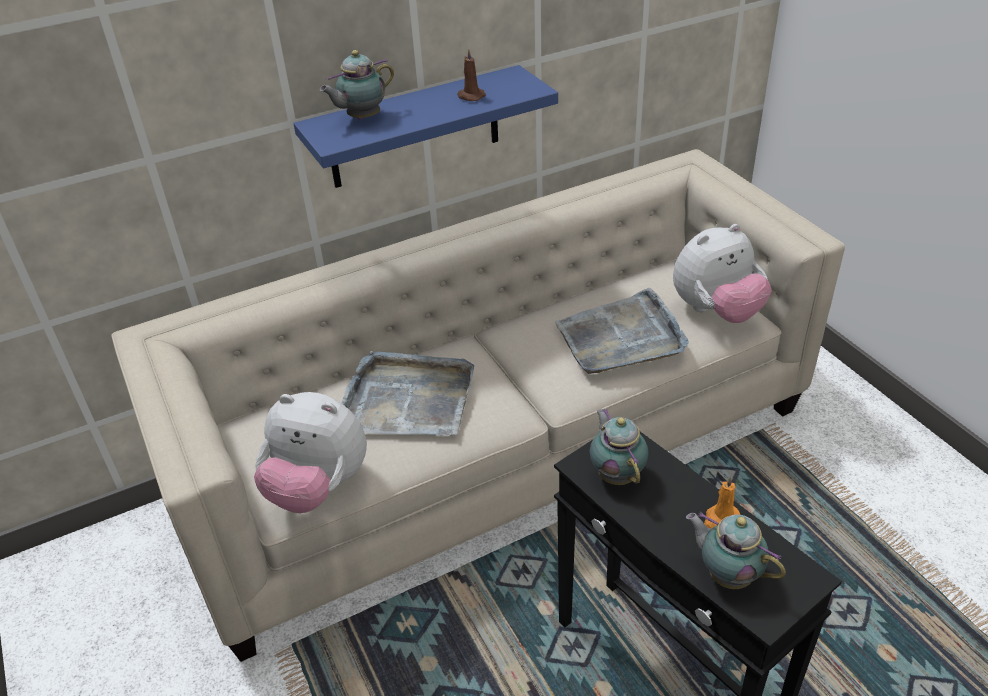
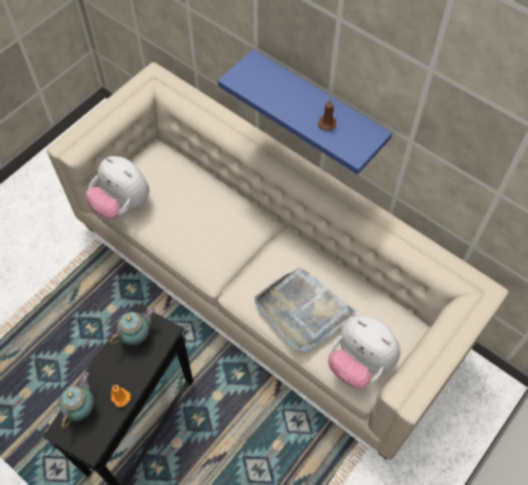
camera: 65 degrees right, 20 degrees up
plush toy [254,392,367,513] -> plush toy turned 45 degrees counterclockwise [85,156,149,220]
teapot [320,50,394,120] -> none
grey tray [341,351,474,436] -> none

